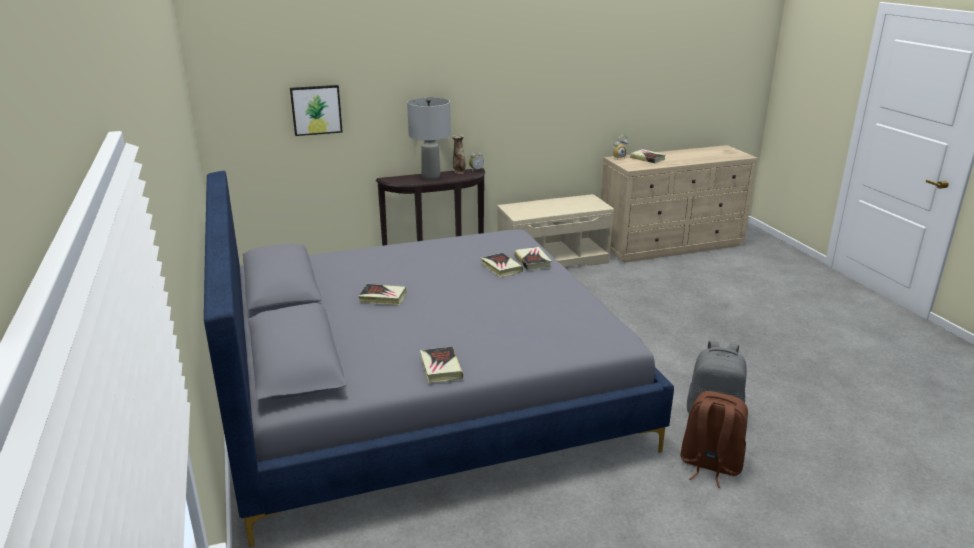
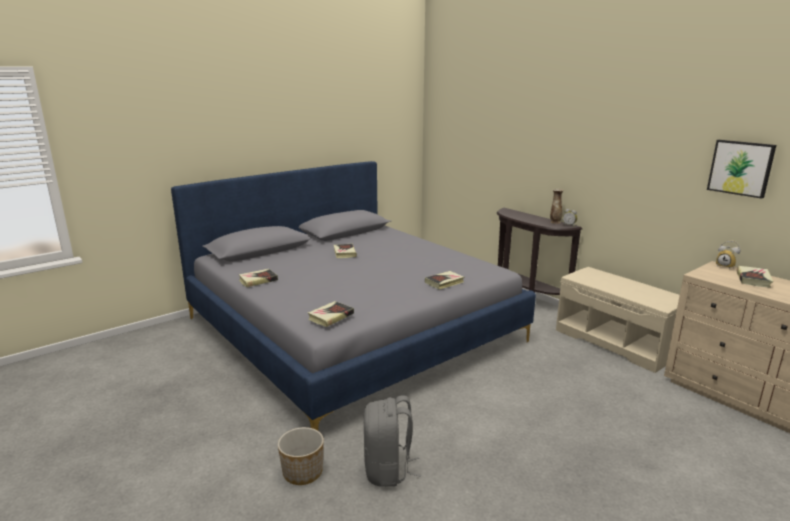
camera: 70 degrees right, 5 degrees down
picture [290,85,343,136] -> picture moved to [707,140,776,199]
grey table lamp [407,97,451,180] -> none
book [481,253,523,277] -> book moved to [308,301,354,327]
brown backpack [680,391,748,488] -> planter [278,427,324,485]

